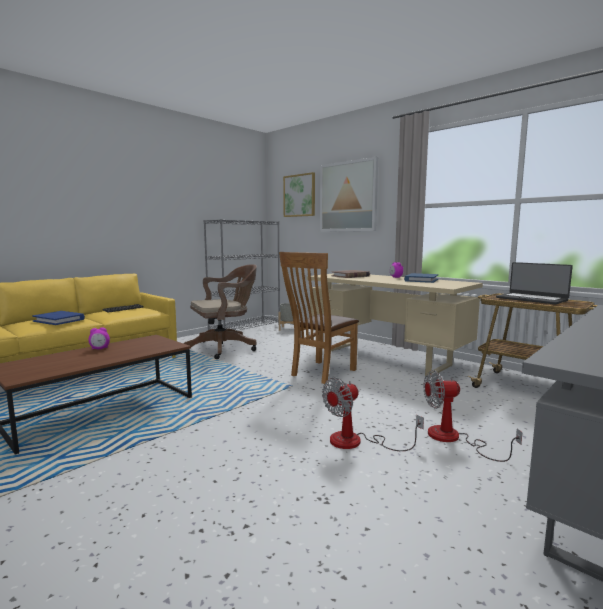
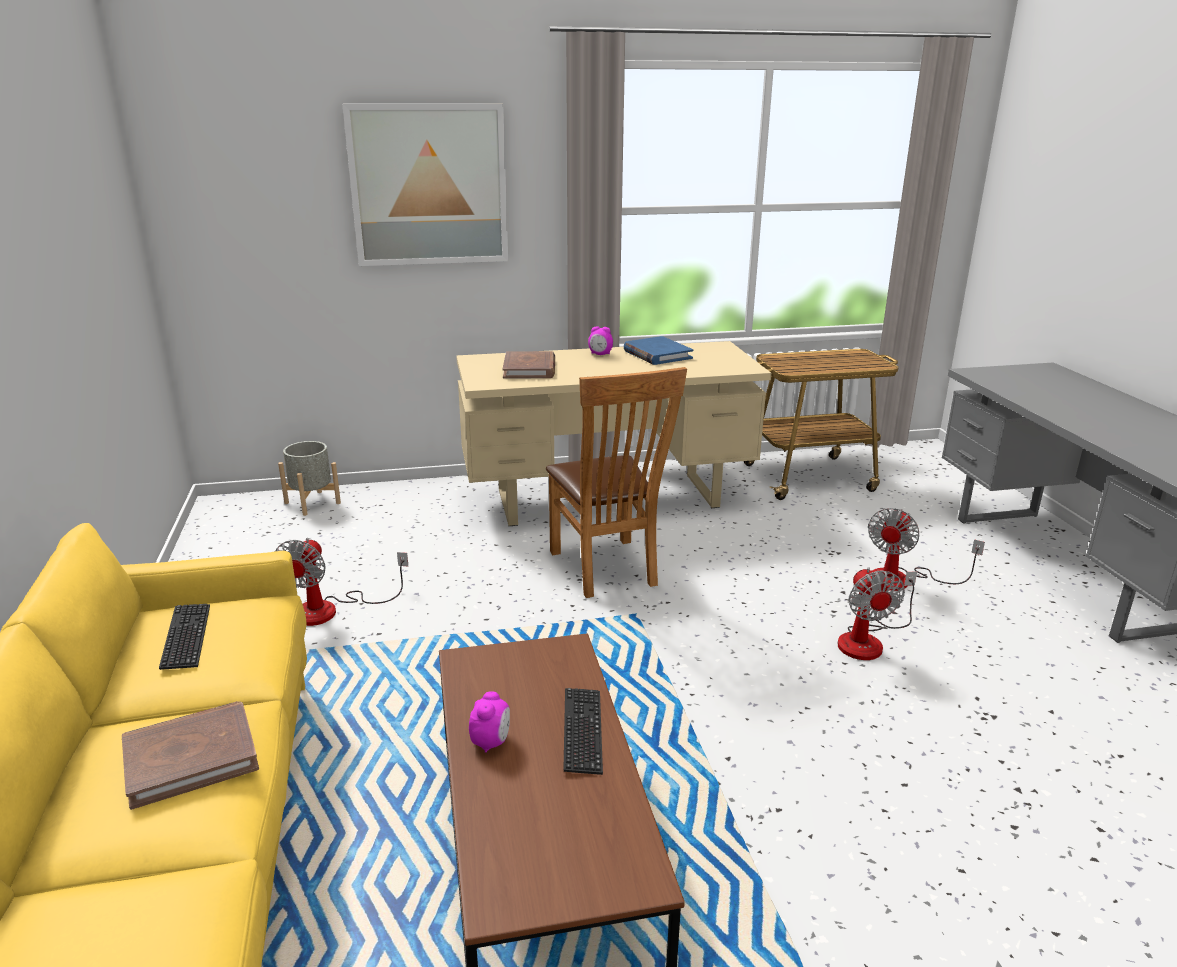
camera: 55 degrees left, 15 degrees up
blue book [32,311,85,325] -> brown book [122,701,259,810]
brown office chair [183,264,257,359] -> fan [275,538,408,626]
grey bookcase [204,219,280,331] -> none
picture [283,172,315,217] -> none
laptop [496,262,573,304] -> none
none -> keyboard [563,688,603,775]

